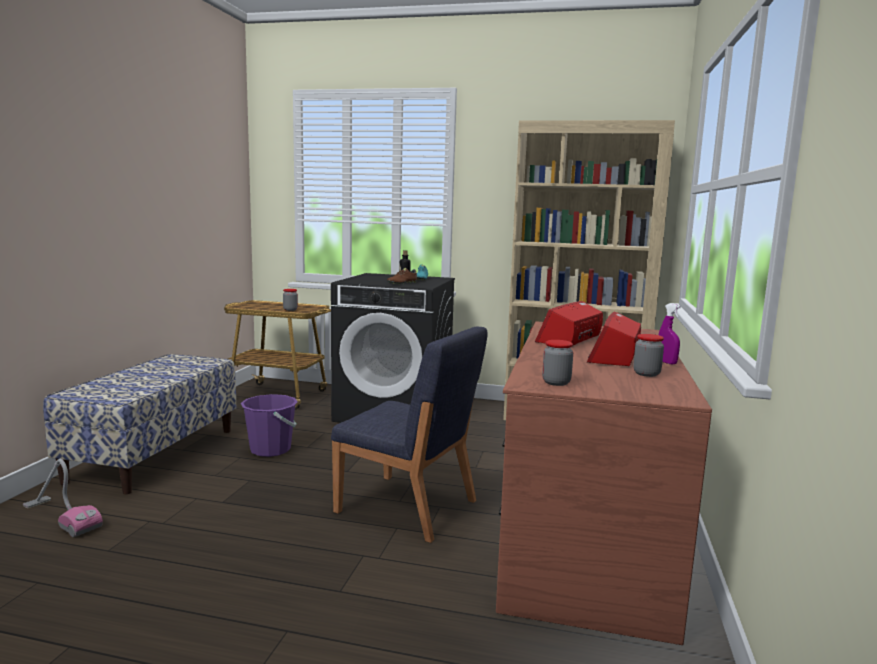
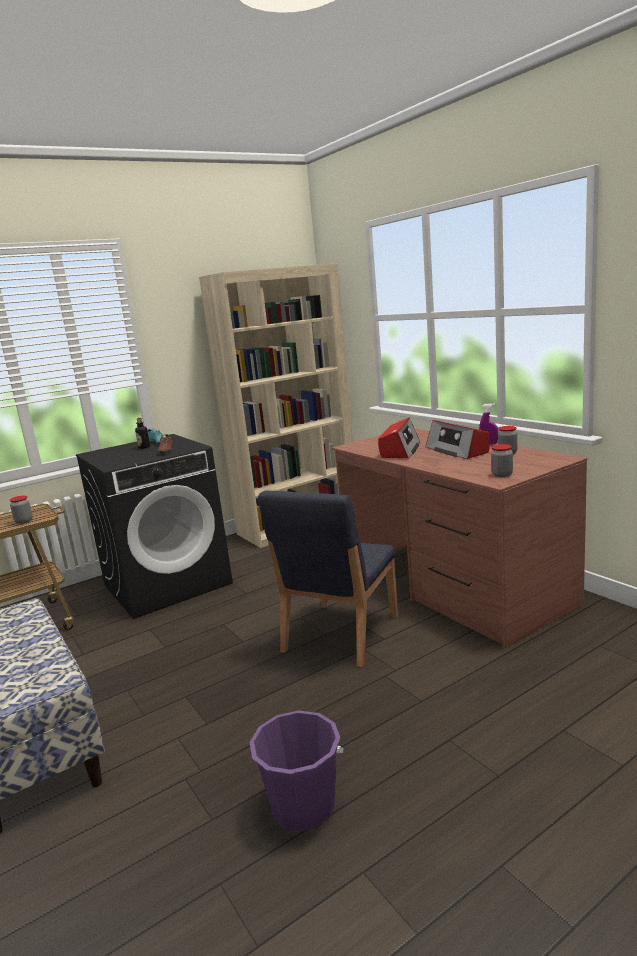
camera: 45 degrees left, 5 degrees up
vacuum cleaner [23,459,103,537] -> none
purple bucket [241,394,298,457] -> purple bucket moved to [250,710,343,832]
blue chair [331,327,488,543] -> blue chair turned 135 degrees clockwise [258,491,398,667]
radio [535,301,603,345] -> radio turned 150 degrees counterclockwise [378,418,420,459]

